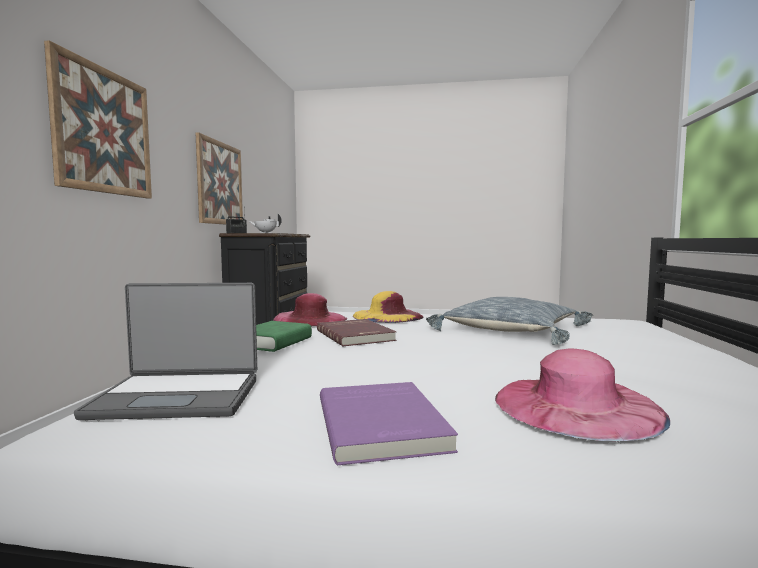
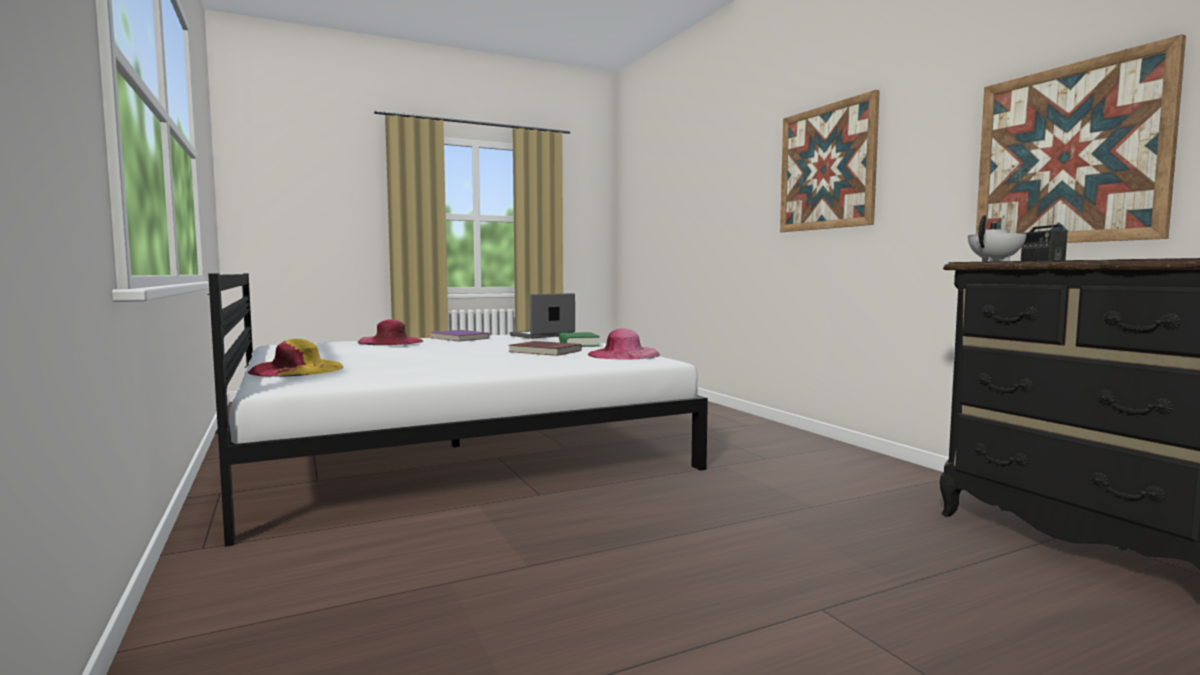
camera: 145 degrees right, 0 degrees up
yellow hat [353,291,424,323] -> yellow hat moved to [248,339,343,377]
pillow [426,297,593,345] -> none

